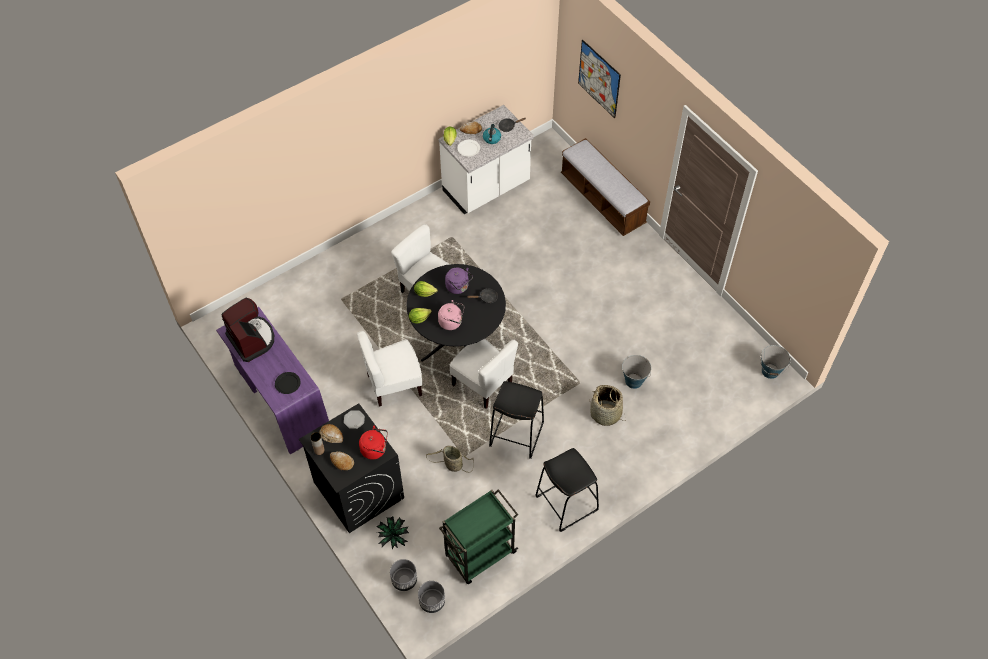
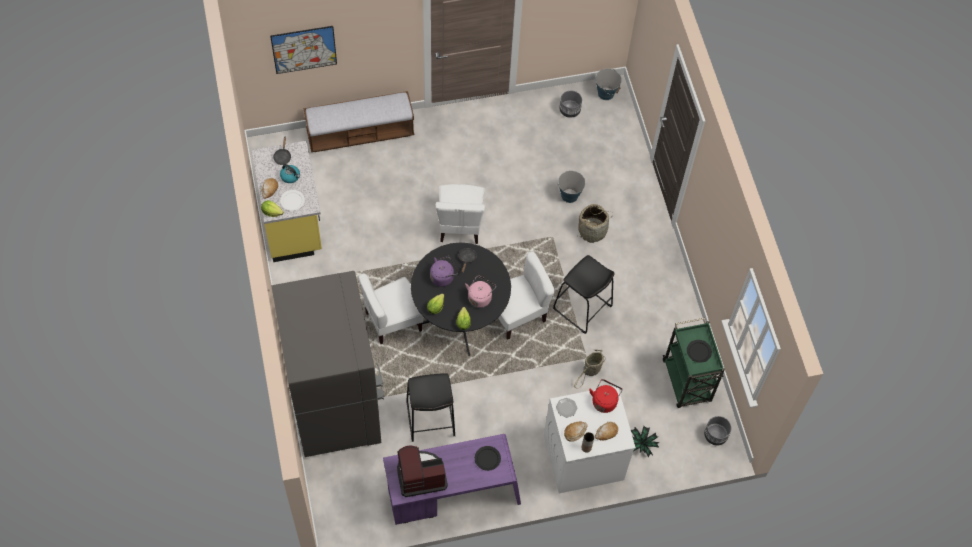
camera: 70 degrees left, 5 degrees up
black washing machine [299,403,404,533] -> white washing machine [544,385,636,493]
white chair [357,331,422,407] -> white chair moved to [436,184,485,244]
grey planter [390,559,417,591] -> grey planter moved to [559,91,582,118]
white counter [439,105,534,214] -> yellow counter [251,141,322,262]
black stool [536,448,599,532] -> black stool moved to [406,373,455,442]
none -> grey fridge [271,271,384,457]
none -> black plate [687,340,712,363]

